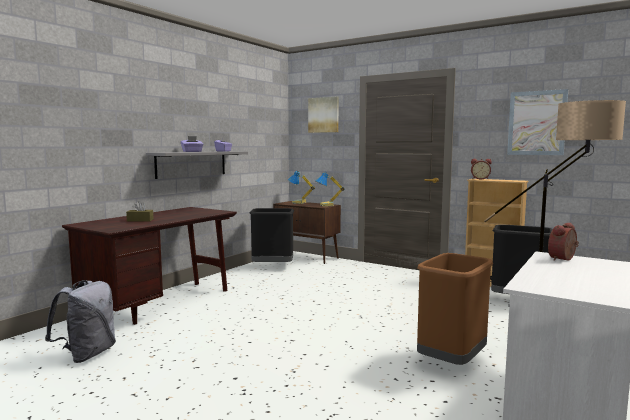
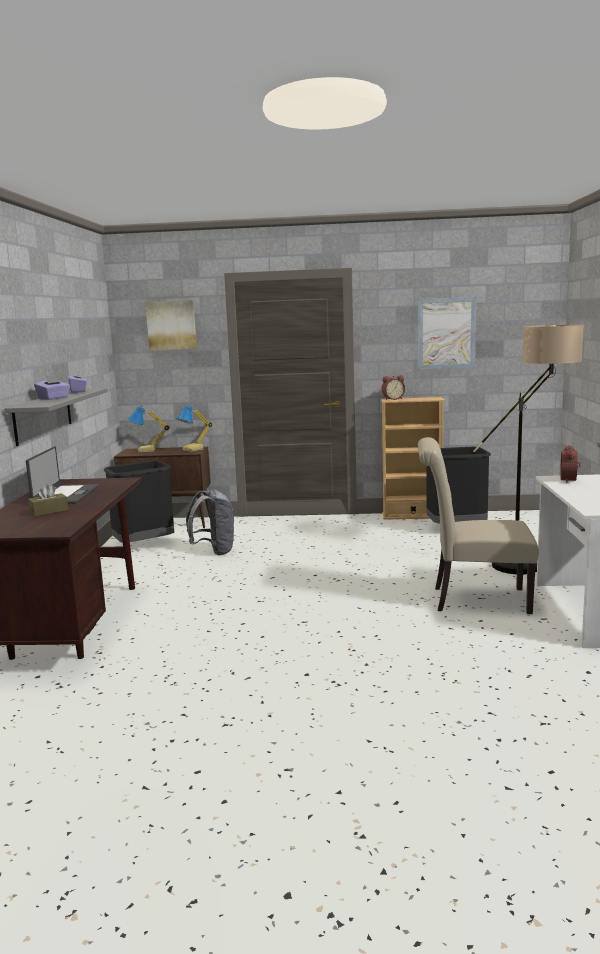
camera: 30 degrees left, 5 degrees up
grey backpack [45,280,116,363] -> grey backpack moved to [186,489,235,555]
brown trash can [417,253,493,365] -> beige chair [418,437,539,614]
none -> laptop [26,446,99,504]

